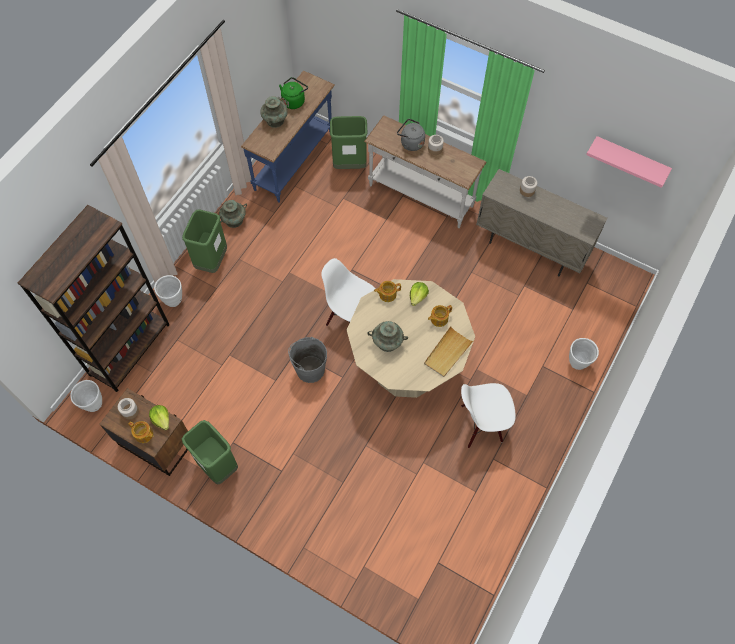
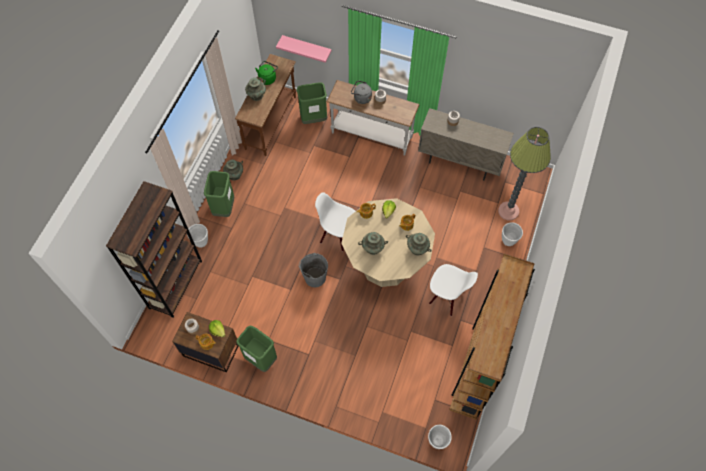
camera: 10 degrees left, 0 degrees up
white planter [70,380,102,412] -> white planter moved to [428,425,452,449]
blue console table [241,71,335,203] -> brown console table [235,54,296,156]
beige tray [424,326,473,377] -> turquoise vase [406,233,432,255]
white chair [461,383,516,448] -> white chair turned 135 degrees counterclockwise [429,264,478,316]
pink shelf [586,136,672,188] -> pink shelf moved to [276,35,331,63]
none -> brown bookcase [449,254,535,420]
none -> floor lamp [498,127,551,220]

